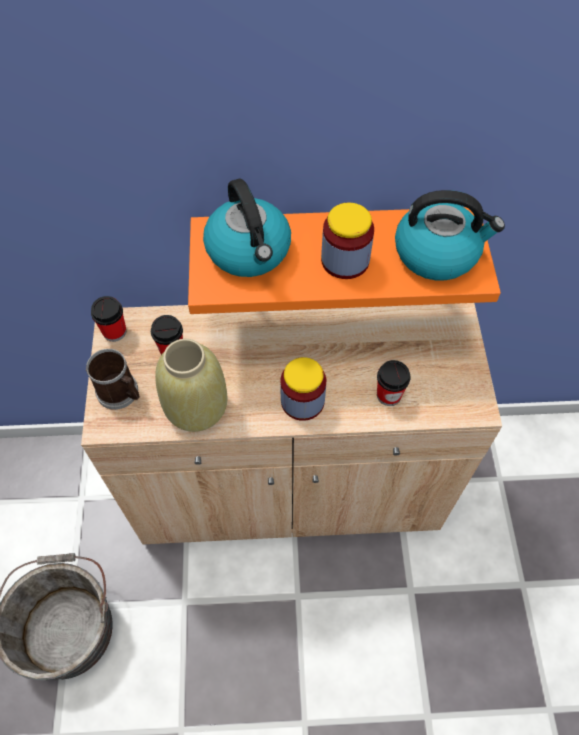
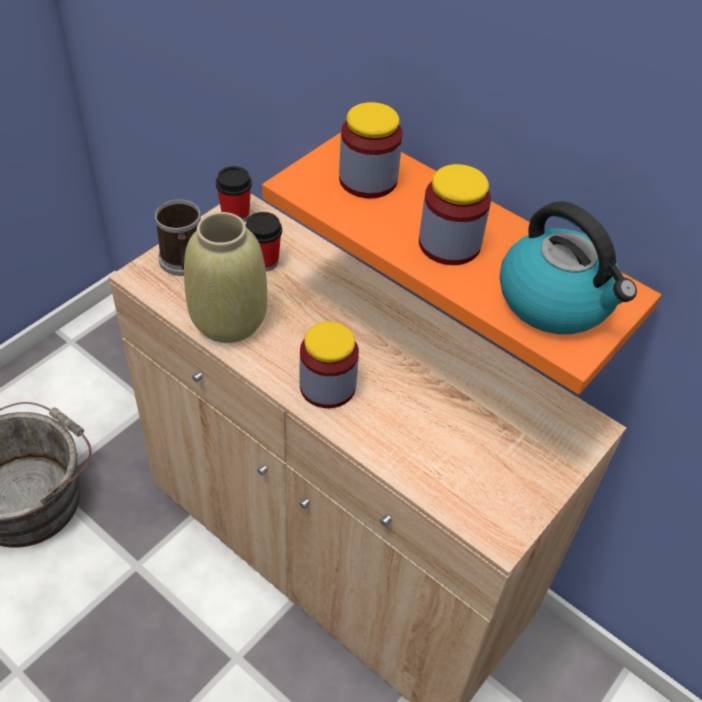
camera: 40 degrees right, 10 degrees down
kettle [203,179,291,277] -> jar [339,102,403,198]
cup [377,360,411,406] -> none

